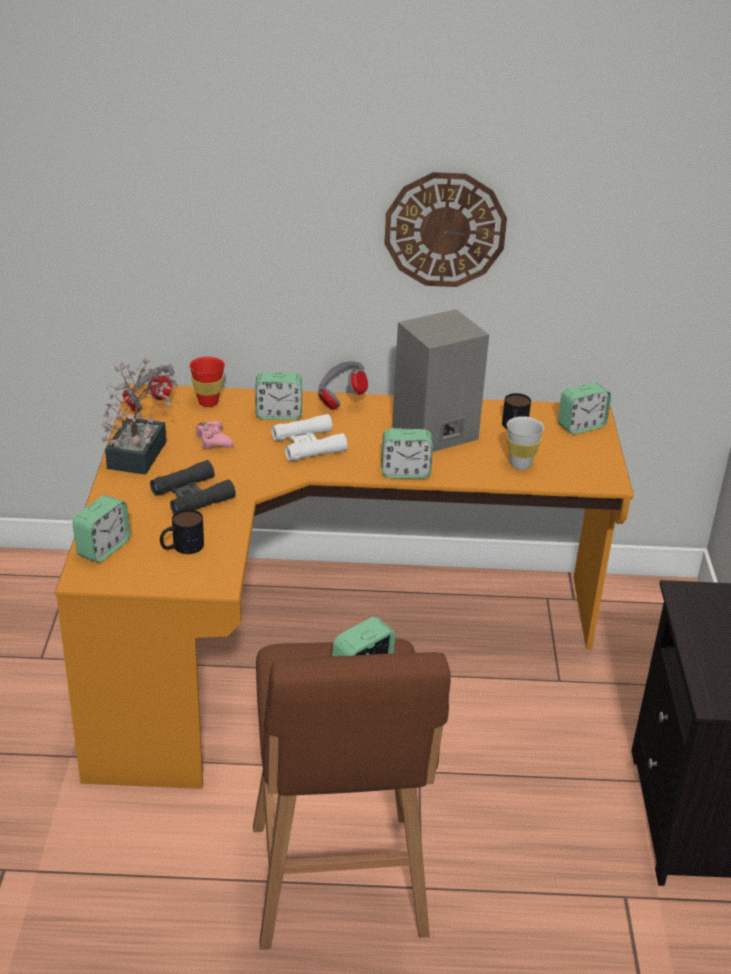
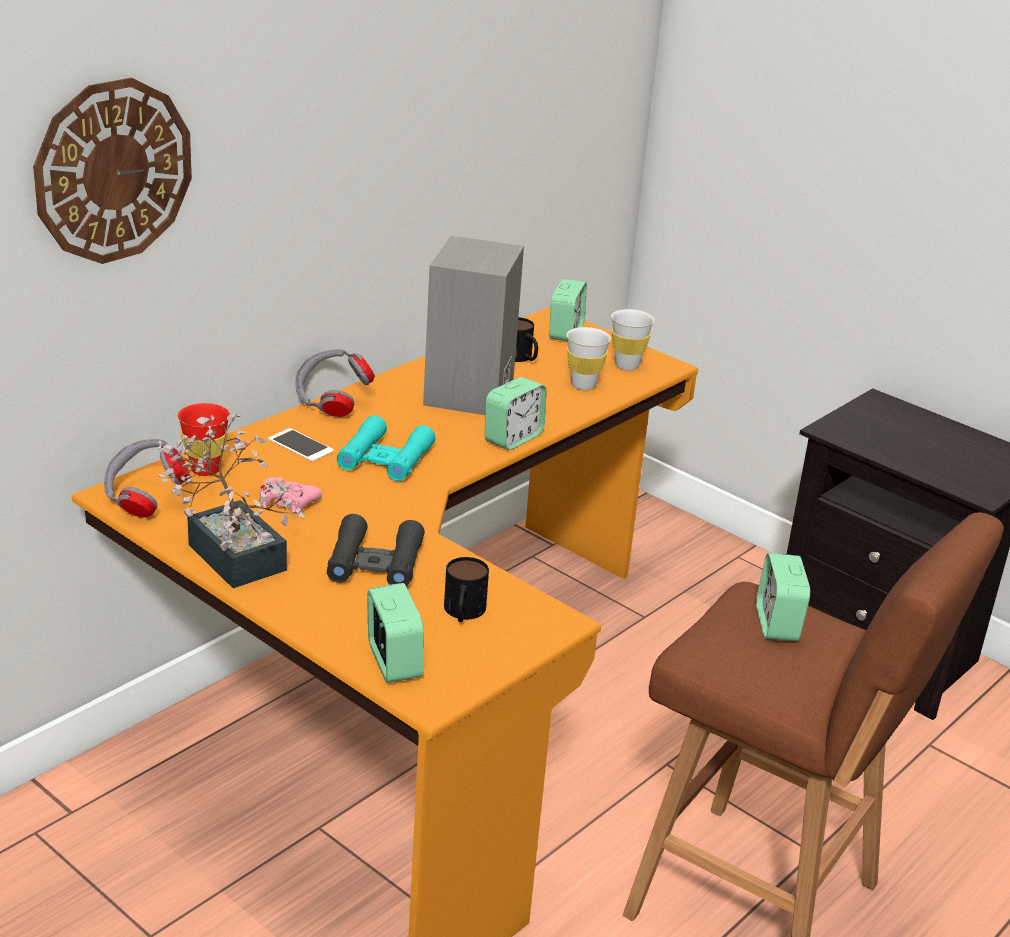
camera: 50 degrees left, 5 degrees down
alarm clock [255,373,302,420] -> phone [268,428,334,462]
white binoculars [271,414,348,461] -> turquoise binoculars [337,415,436,481]
wall clock [384,172,507,287] -> wall clock moved to [33,78,192,264]
none -> white cup [611,309,654,370]

